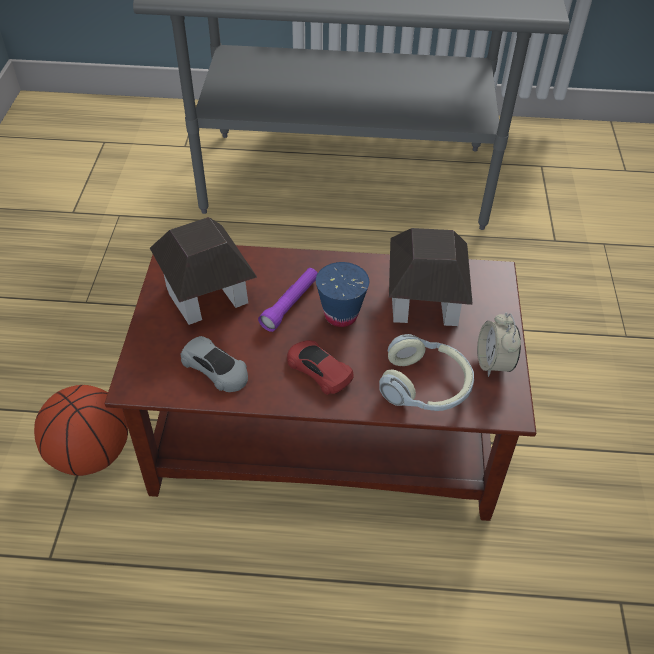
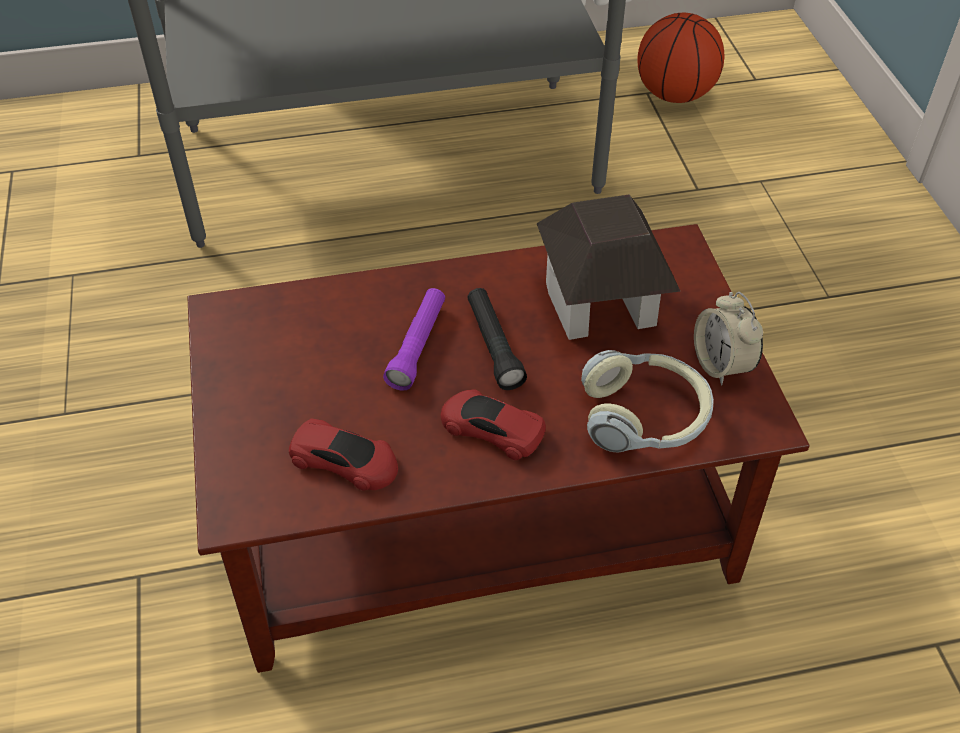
camera: 15 degrees left, 0 degrees up
basketball [34,385,128,476] -> basketball moved to [637,13,724,103]
toy house [150,217,257,325] -> none
grey toy car [180,336,248,392] -> red toy car [289,419,398,491]
blue cup [316,262,369,327] -> black flashlight [467,288,527,390]

